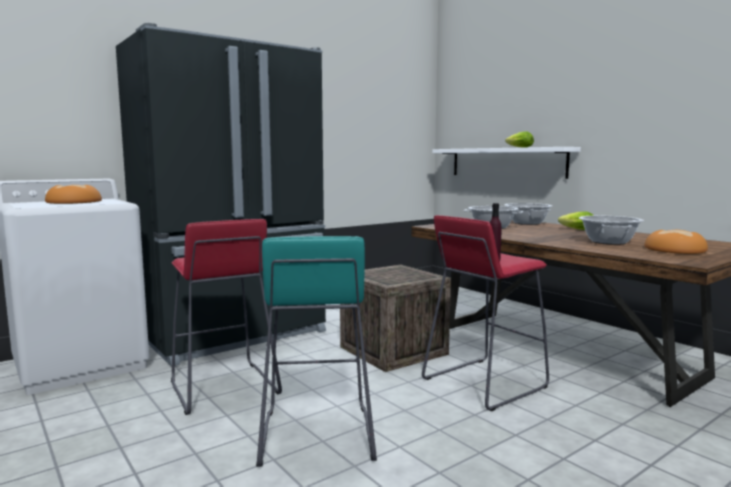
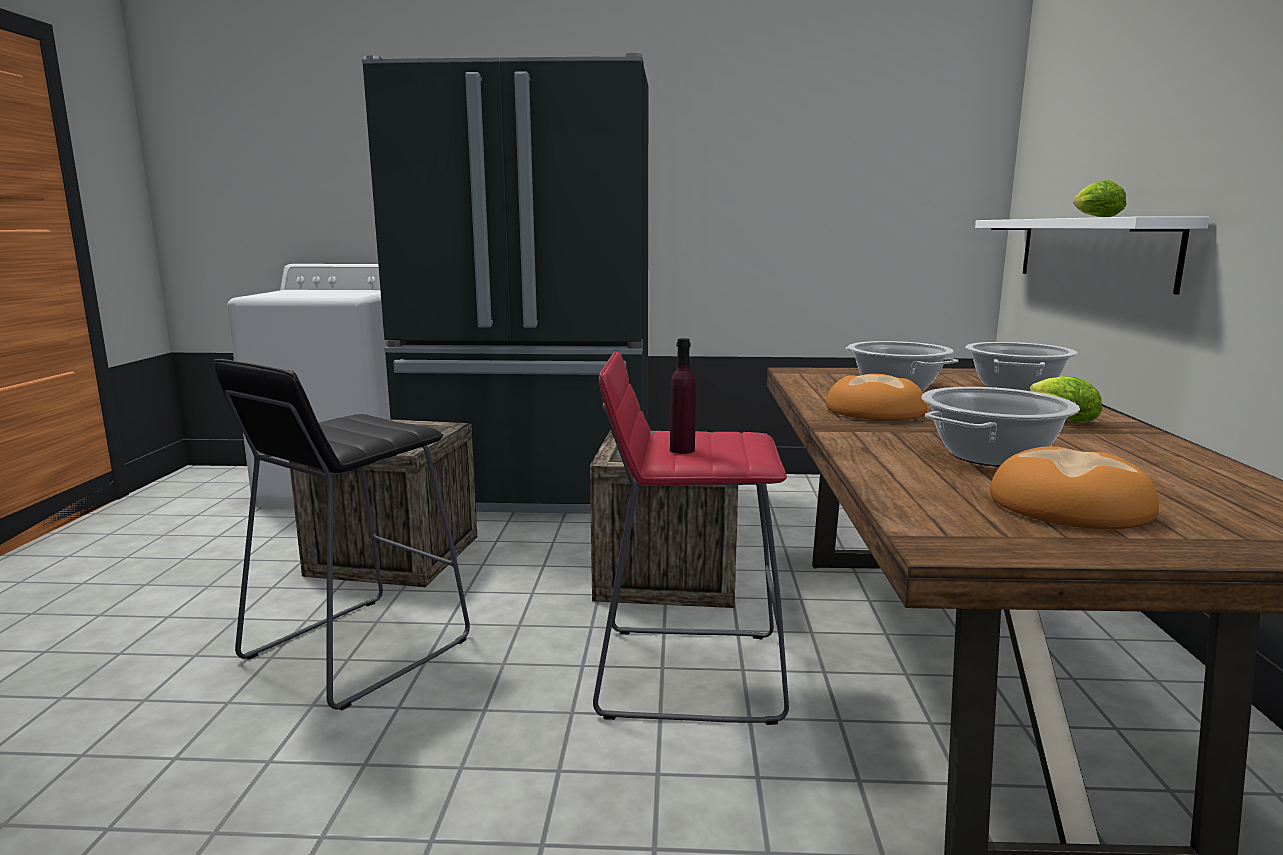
camera: 40 degrees right, 5 degrees up
bread [45,185,102,204] -> bread moved to [826,374,927,420]
red stool [171,219,282,415] -> crate [289,419,477,587]
turquoise stool [256,236,377,467] -> black stool [213,359,470,711]

